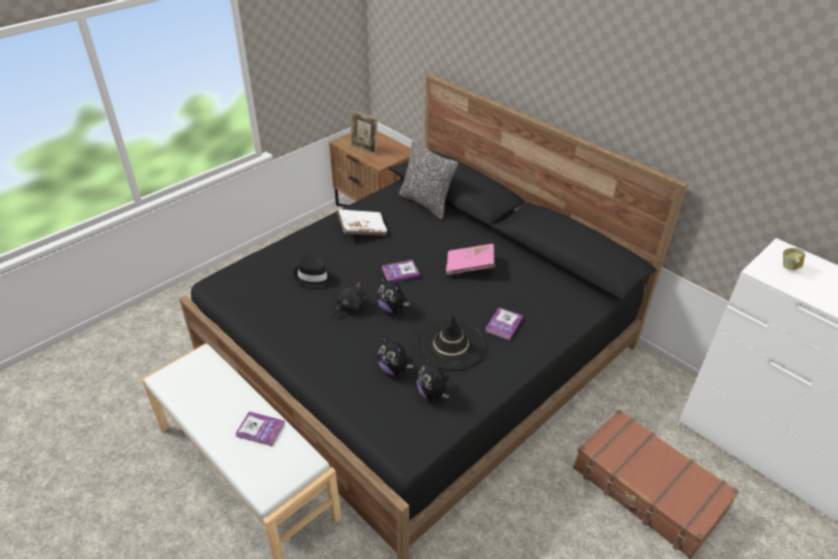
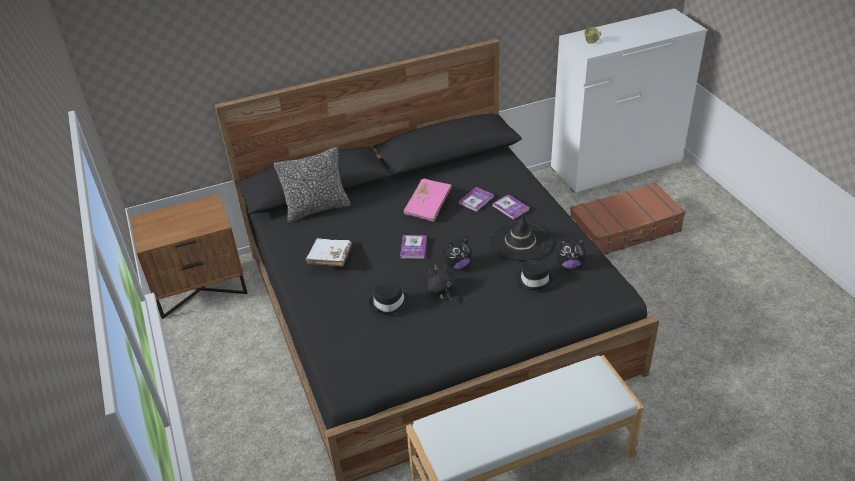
camera: 65 degrees left, 0 degrees up
book [235,411,285,446] -> book moved to [458,187,494,212]
picture frame [350,110,378,155] -> none
plush toy [377,336,413,375] -> black hat [516,260,553,290]

